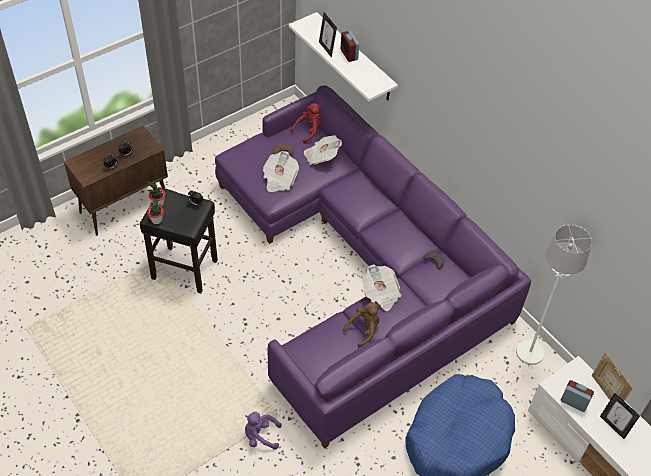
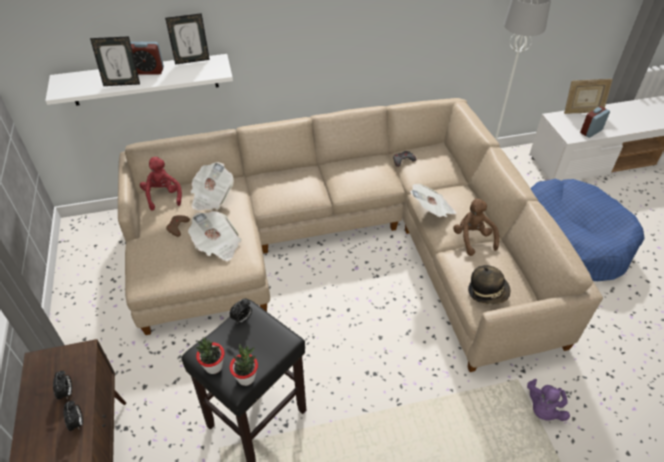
camera: 65 degrees left, 5 degrees down
purple sofa [215,85,531,449] -> beige sofa [118,98,603,372]
picture frame [600,393,640,439] -> picture frame moved to [165,13,210,65]
none -> hat [468,265,510,305]

